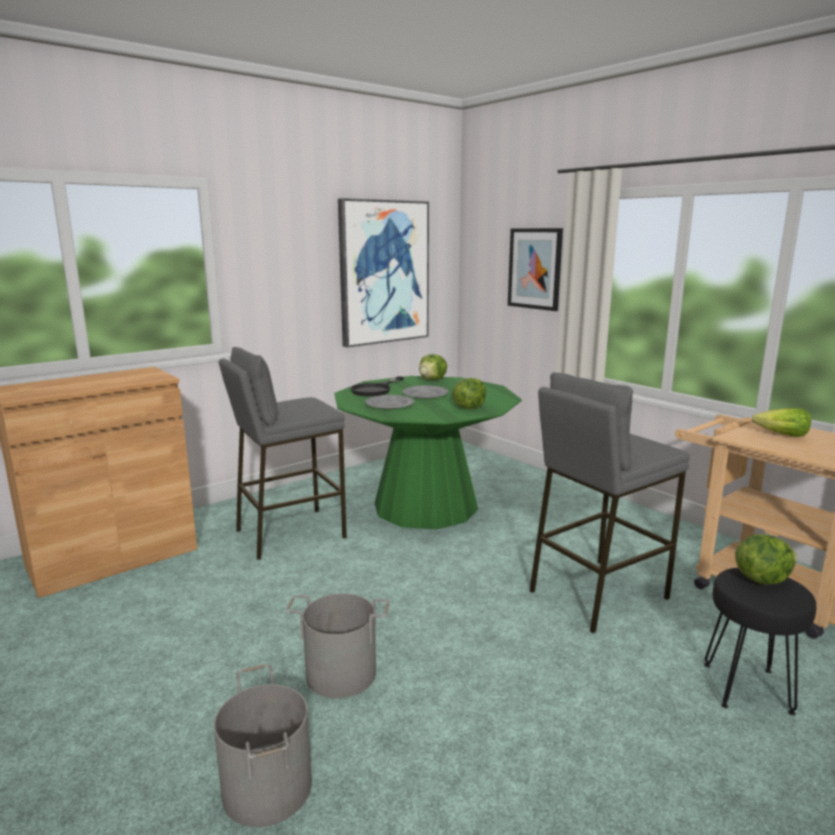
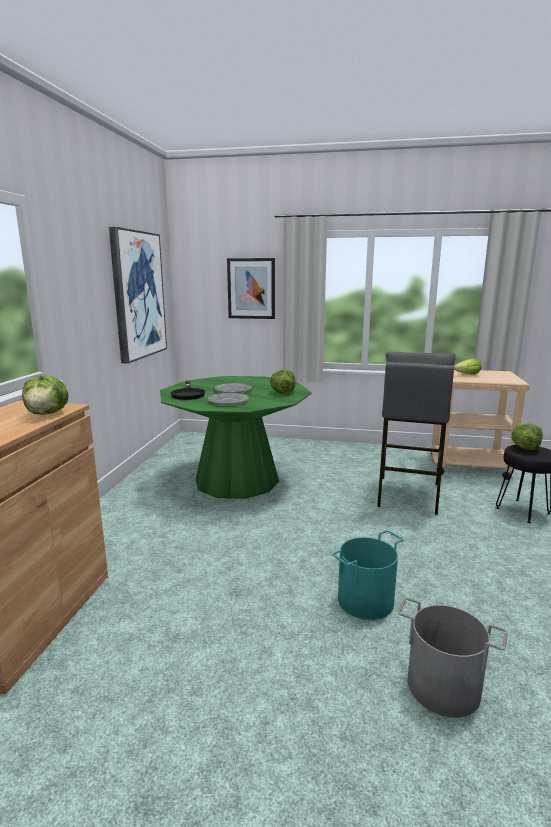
camera: 40 degrees left, 0 degrees up
grey stool [219,347,347,560] -> none
grey bucket [286,593,389,698] -> turquoise bucket [332,530,403,620]
lettuce [419,354,447,380] -> lettuce moved to [22,375,69,415]

